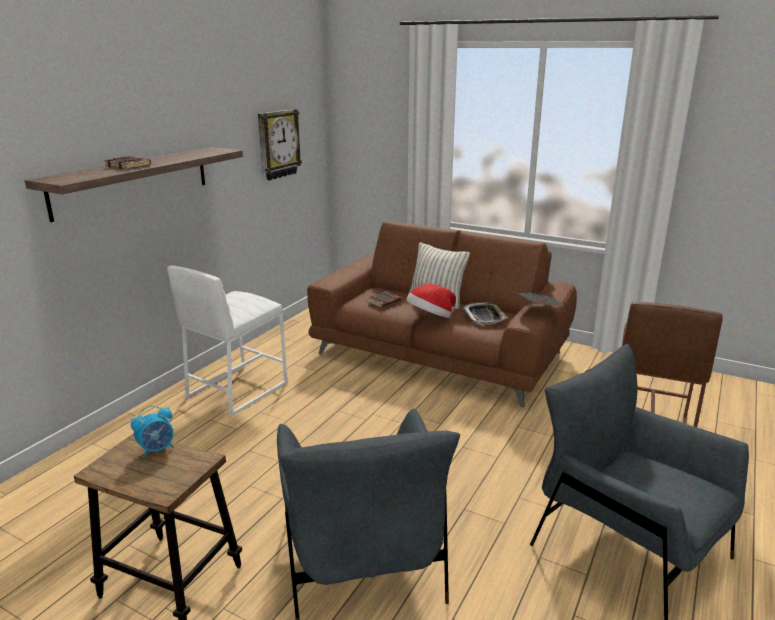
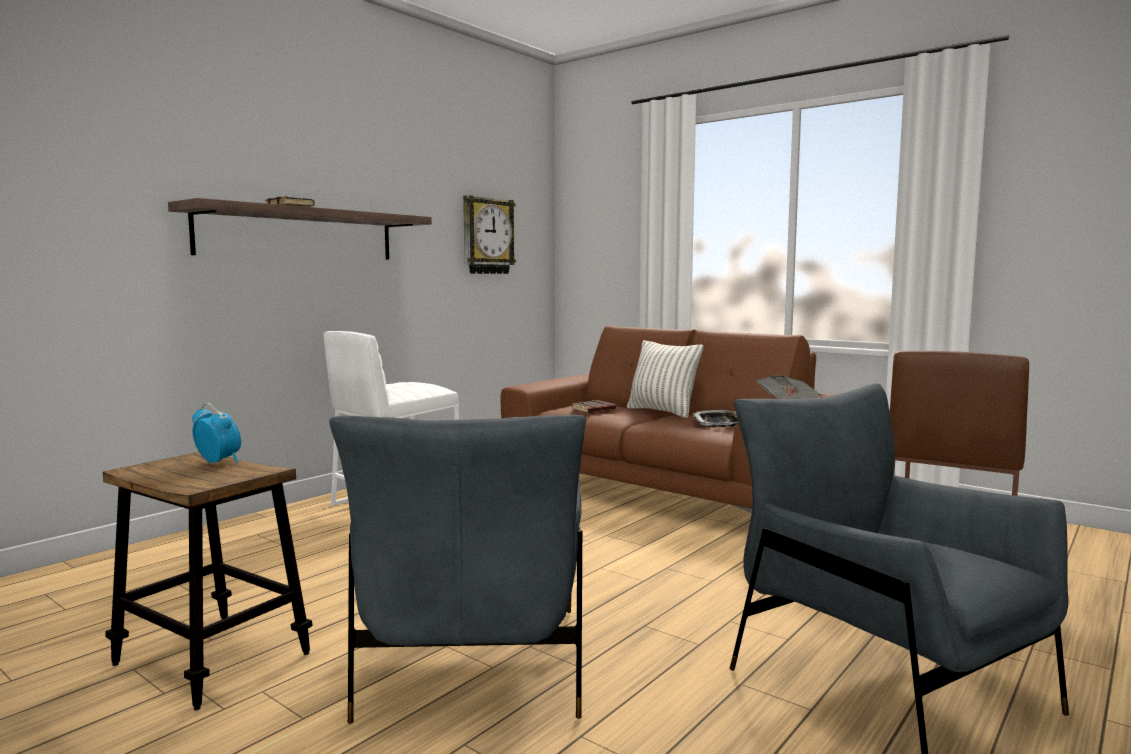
camera: 10 degrees right, 15 degrees down
alarm clock [131,405,174,458] -> alarm clock turned 120 degrees counterclockwise [192,403,241,463]
hat [406,284,456,318] -> none

